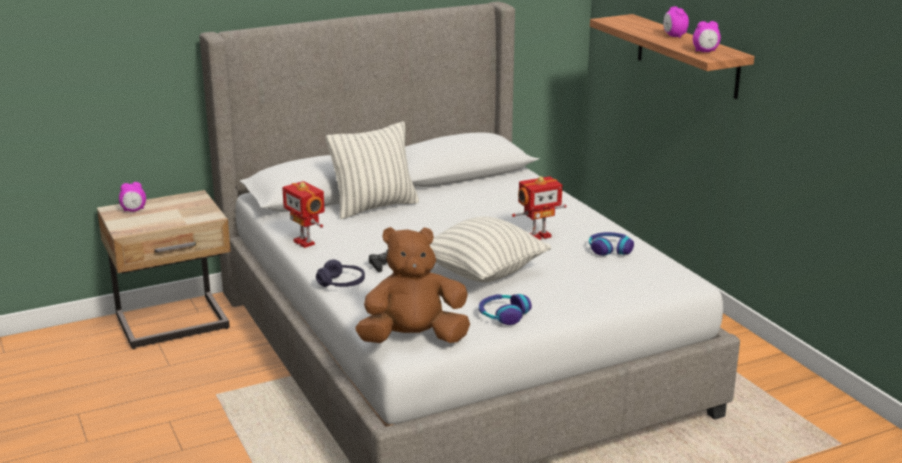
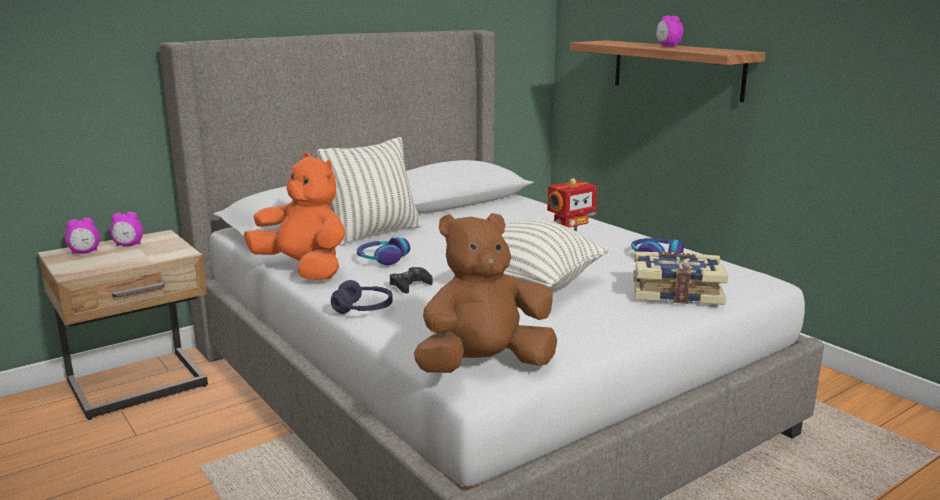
camera: 10 degrees left, 5 degrees down
toy robot [282,181,325,248] -> orange plush toy [244,153,345,280]
headphones [479,294,532,325] -> headphones moved to [357,237,410,265]
alarm clock [693,21,721,52] -> alarm clock moved to [110,212,143,247]
none -> book [633,252,728,305]

